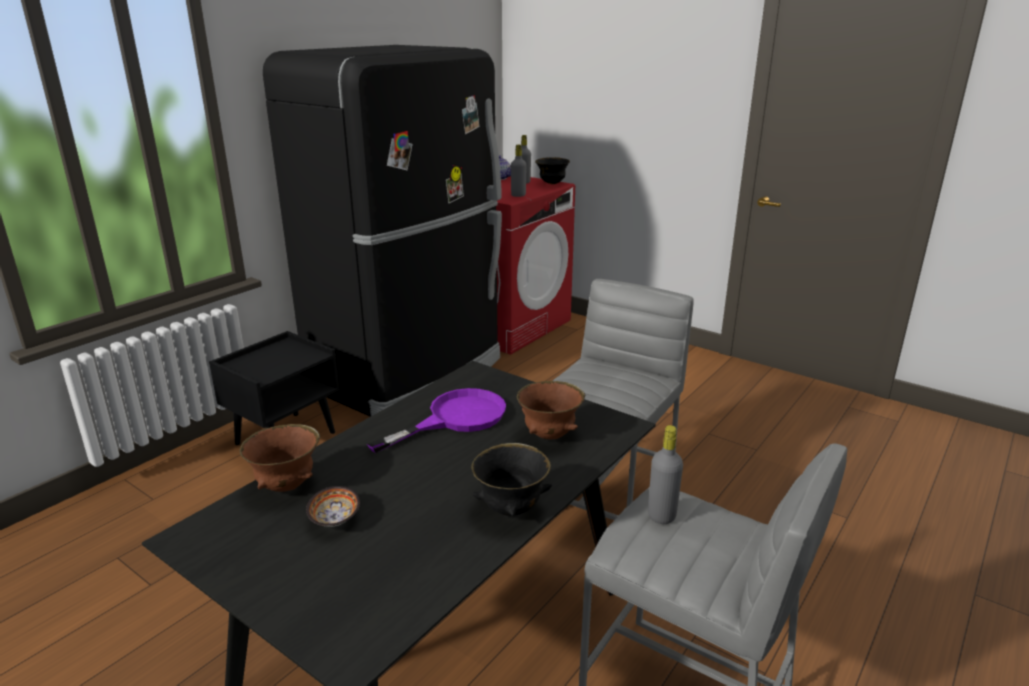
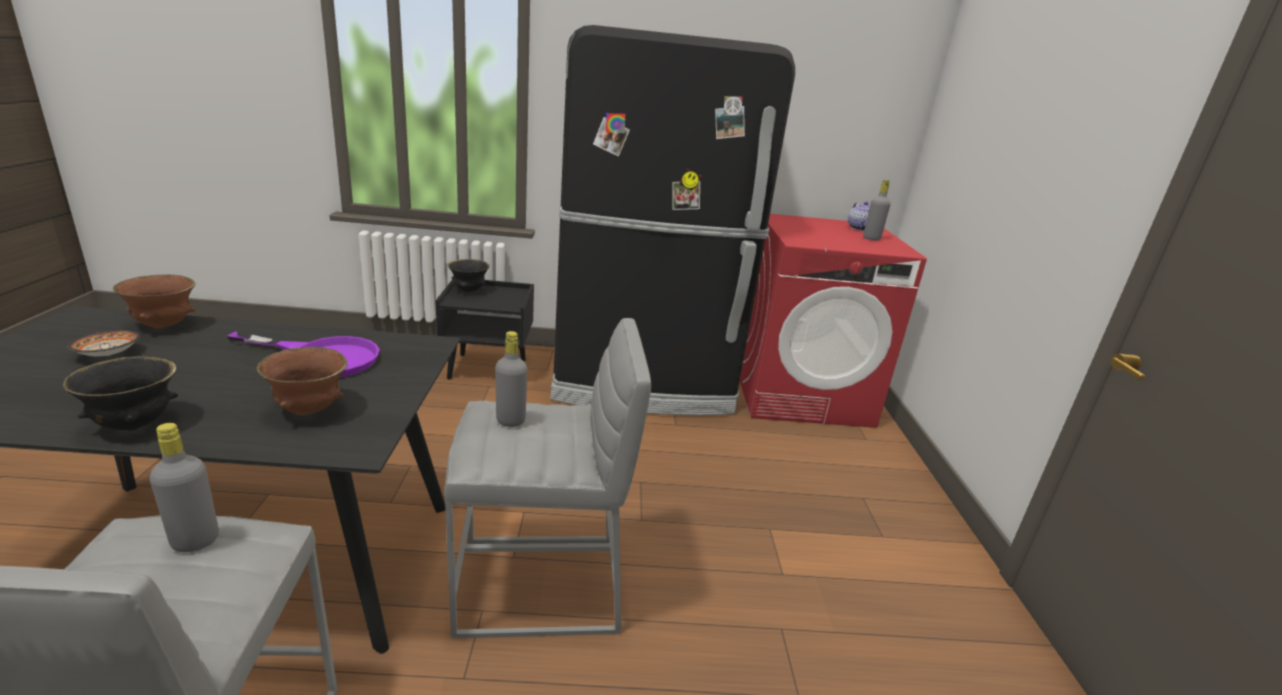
camera: 50 degrees right, 0 degrees up
grey bottle [511,145,527,197] -> grey bottle moved to [495,331,528,427]
black bowl [535,157,570,184] -> black bowl moved to [448,259,489,292]

